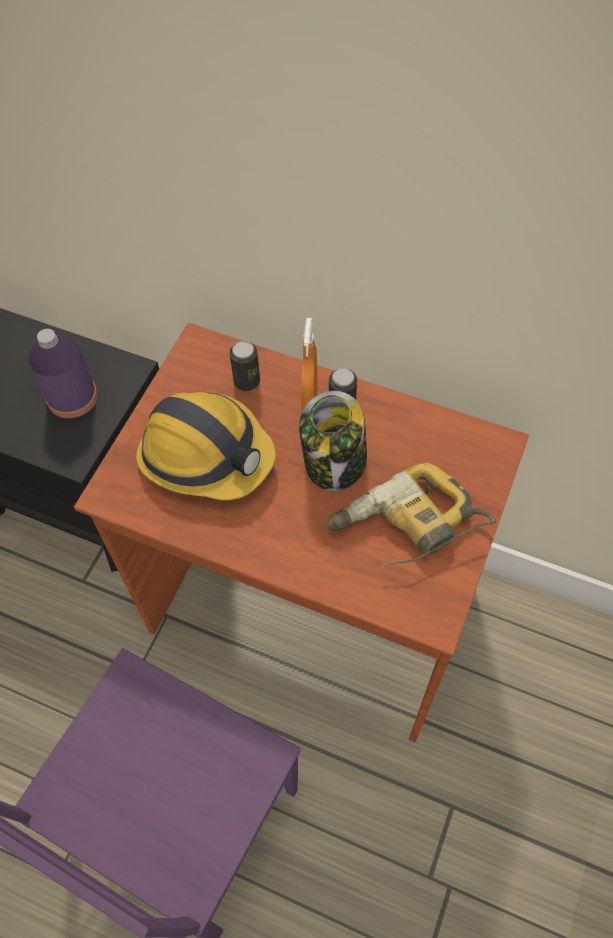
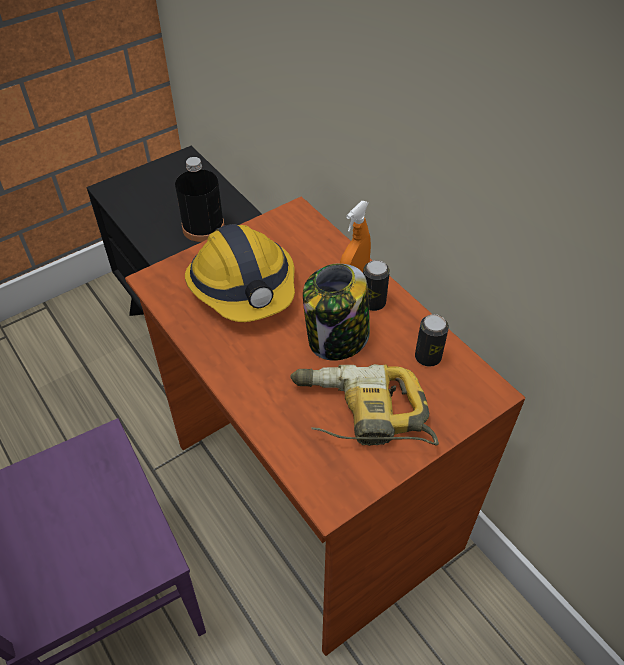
camera: 30 degrees right, 10 degrees down
purple bottle [28,329,98,418] -> black bottle [175,157,225,242]
can [230,341,260,391] -> can moved to [415,314,449,367]

